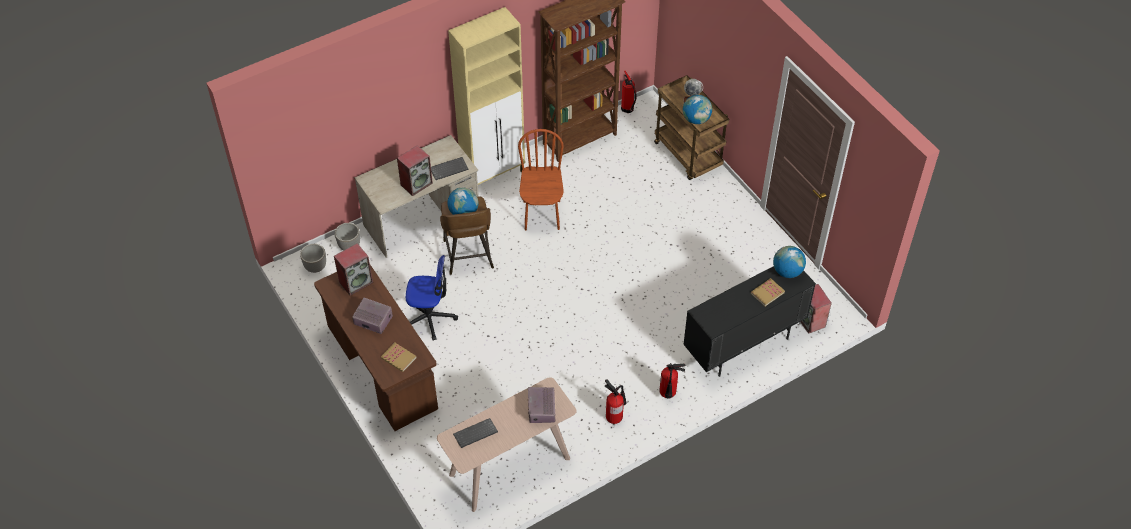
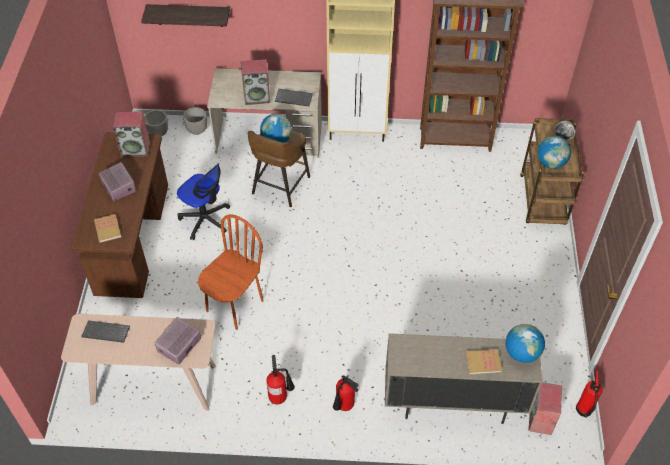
camera: 35 degrees right, 0 degrees up
brown chair [518,129,564,231] -> brown chair moved to [198,215,263,330]
fire extinguisher [621,71,637,113] -> fire extinguisher moved to [576,371,603,418]
black cabinet [683,266,816,377] -> beige cabinet [385,333,543,424]
none -> shelf [141,4,230,27]

